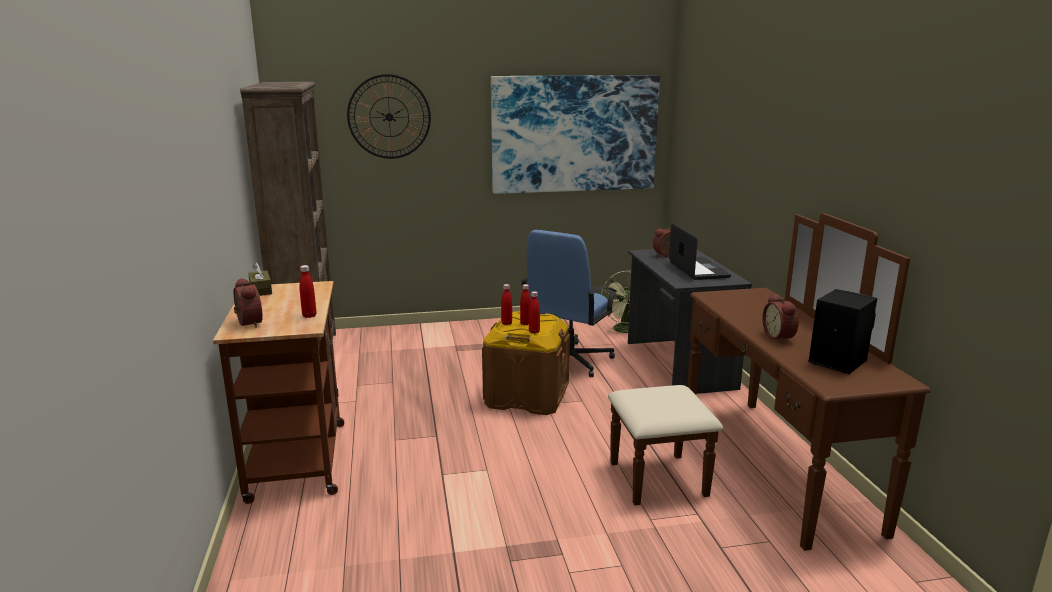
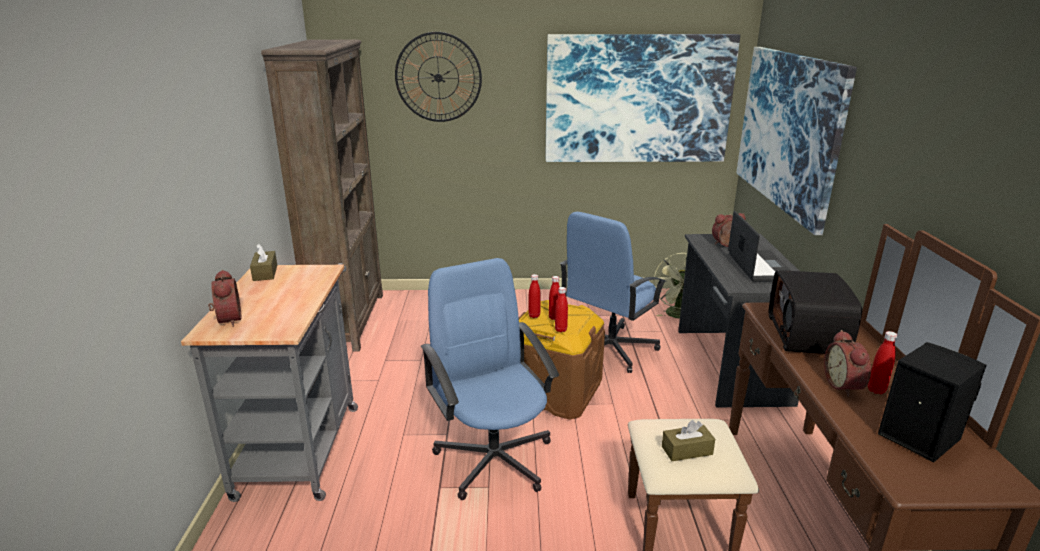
camera: 10 degrees right, 5 degrees up
brown cart [213,281,344,504] -> grey cart [181,263,358,502]
red bottle [300,265,316,318] -> red bottle moved to [868,331,898,394]
none -> blue office chair [421,258,559,500]
none -> brown tissue box [662,420,715,461]
none -> picture [736,47,857,235]
none -> radio [769,270,862,354]

